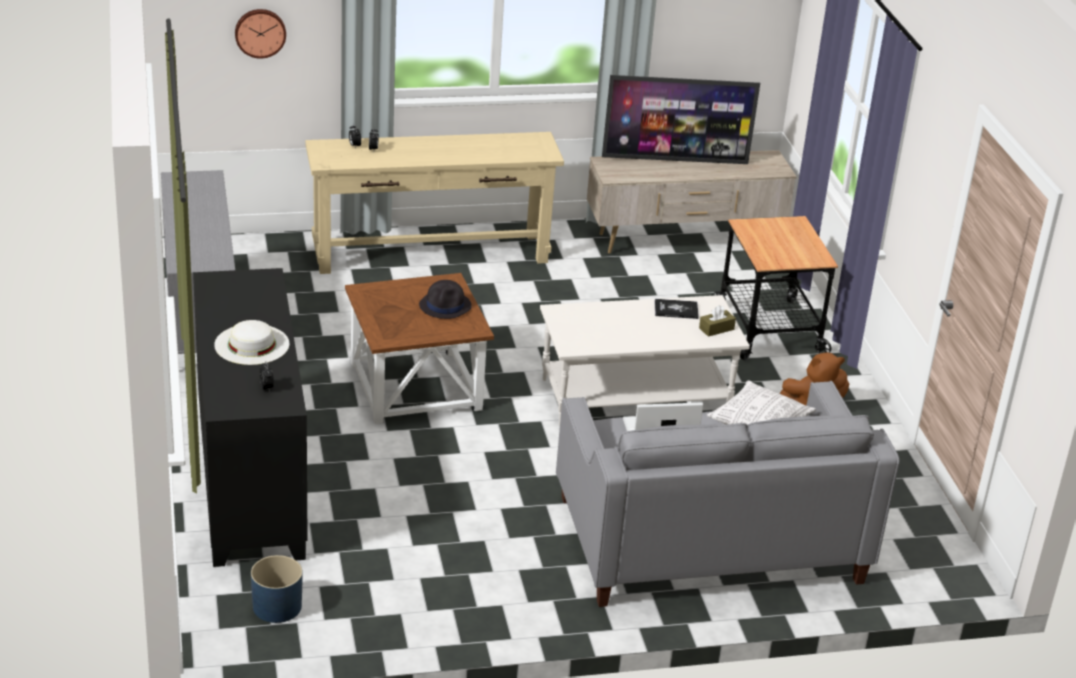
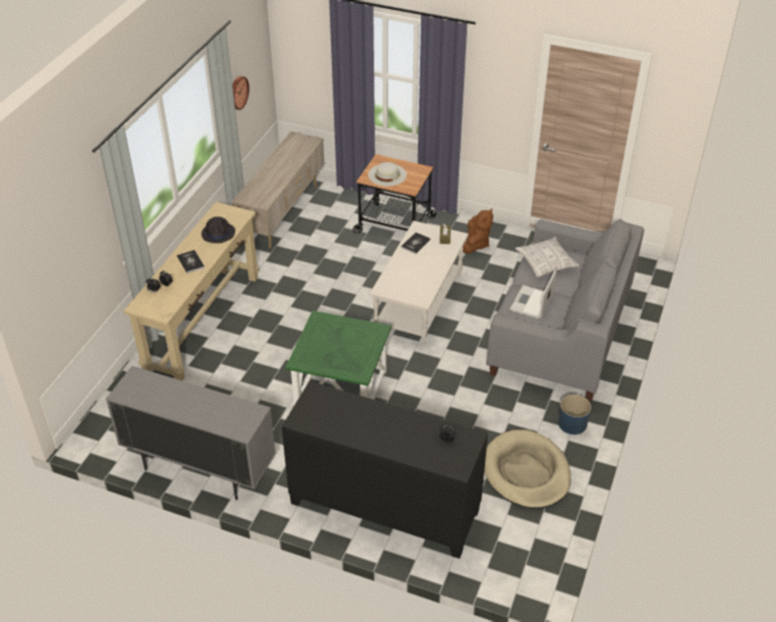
camera: 55 degrees left, 10 degrees up
white hat [214,320,289,365] -> white hat moved to [368,162,407,186]
wall clock [235,9,286,59] -> wall clock moved to [233,76,249,110]
blue planter [251,555,302,623] -> blue planter moved to [558,394,591,435]
brown side table [345,273,494,424] -> green side table [285,311,391,405]
black hat [419,280,472,319] -> black hat moved to [201,217,235,243]
television [602,75,760,164] -> none
none -> book [177,250,205,273]
none -> beige dog bed [484,429,571,509]

